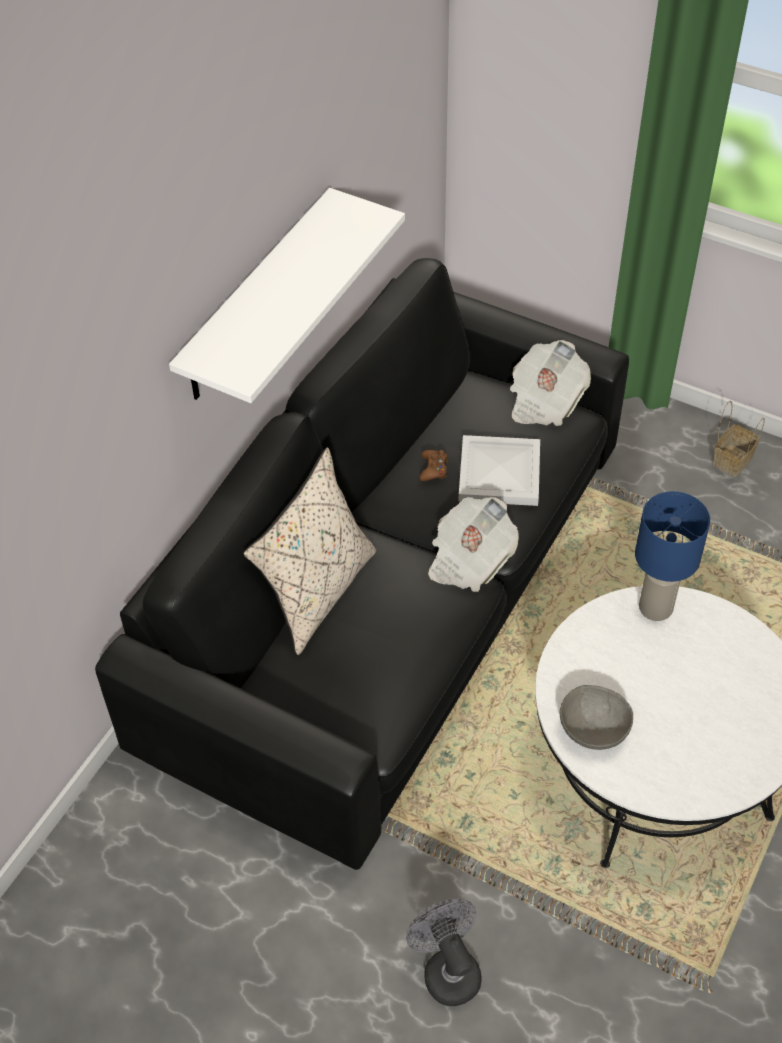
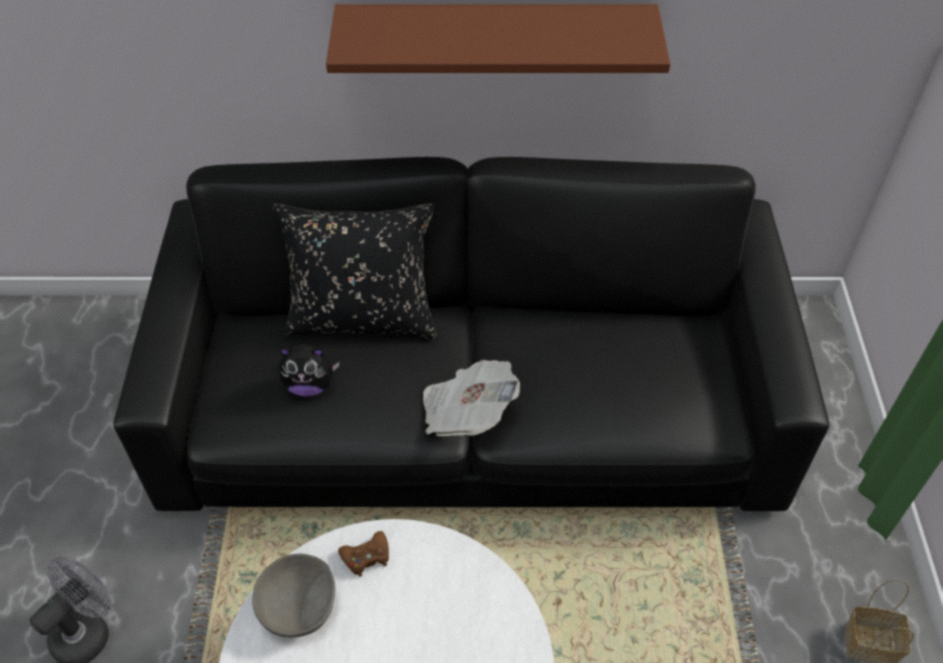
camera: 60 degrees right, 0 degrees up
white shelf [169,188,405,403] -> brown shelf [326,4,670,73]
beige pillow [243,447,376,655] -> black pillow [272,203,437,339]
brown game controller [420,450,448,481] -> brown game controller moved to [338,531,389,577]
white tray [458,435,540,506] -> none
newspaper [510,340,591,426] -> none
blue table lamp [635,491,710,621] -> none
none -> plush toy [279,344,340,397]

